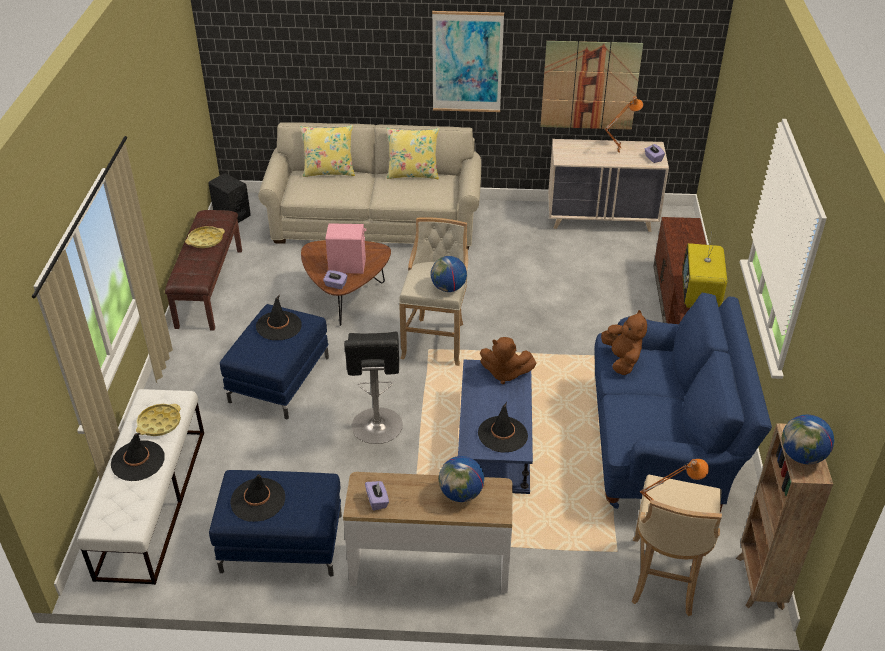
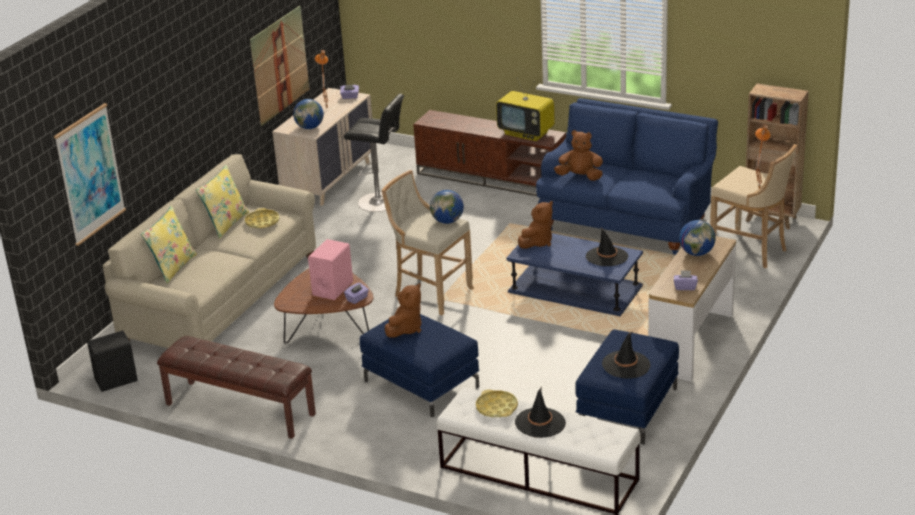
camera: 65 degrees left, 10 degrees down
yellow tray [185,226,225,248] -> yellow tray moved to [245,208,279,228]
black hat [256,295,302,340] -> brown plush toy [385,283,421,338]
black stool [344,331,403,444] -> black stool moved to [344,94,404,212]
picture [432,11,504,112] -> picture moved to [54,103,126,246]
globe [782,414,834,464] -> globe moved to [293,99,324,129]

